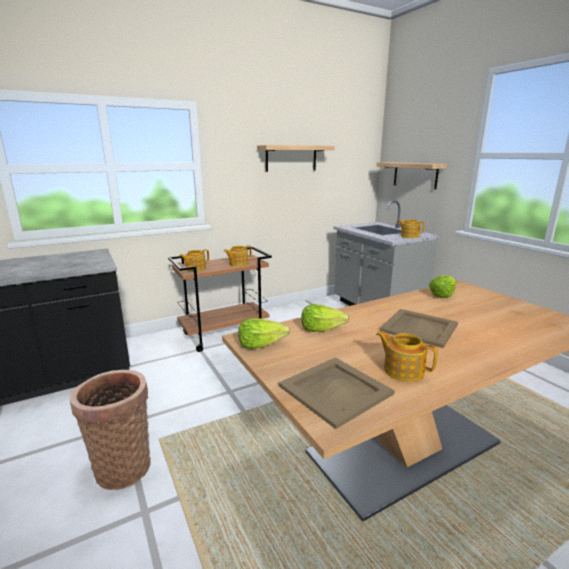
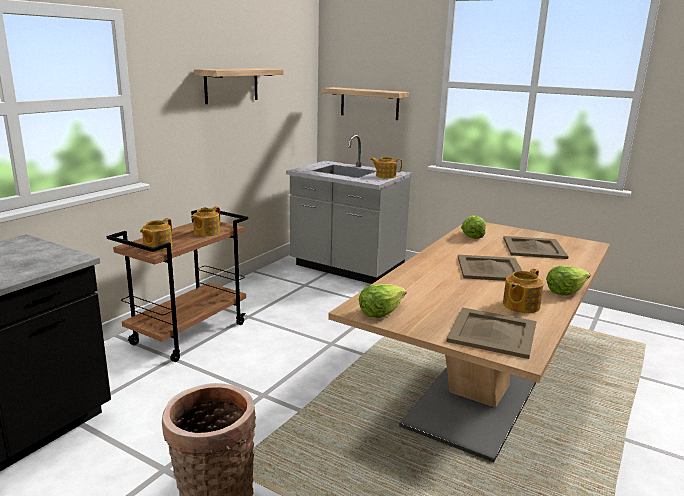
camera: 30 degrees left, 0 degrees up
lettuce [301,304,349,332] -> lettuce moved to [546,266,590,296]
teapot [376,331,438,382] -> teapot turned 60 degrees counterclockwise [503,269,544,313]
none -> beige tray [503,236,568,259]

